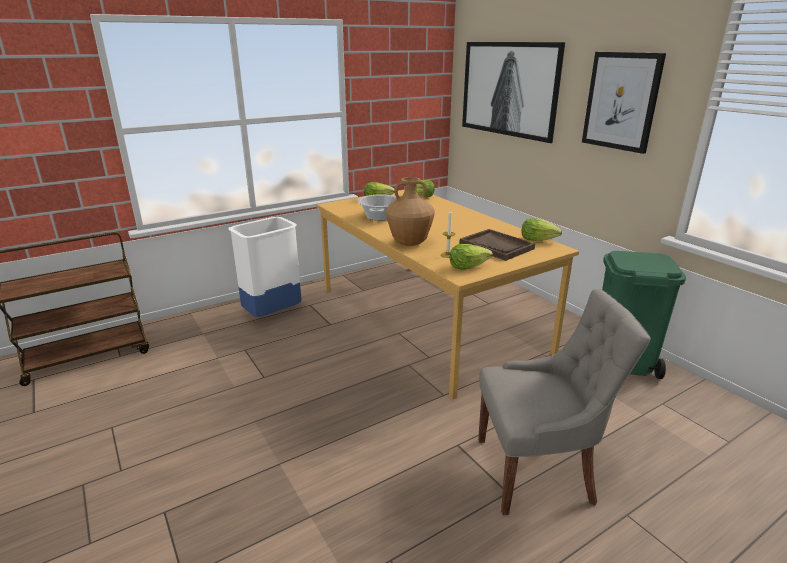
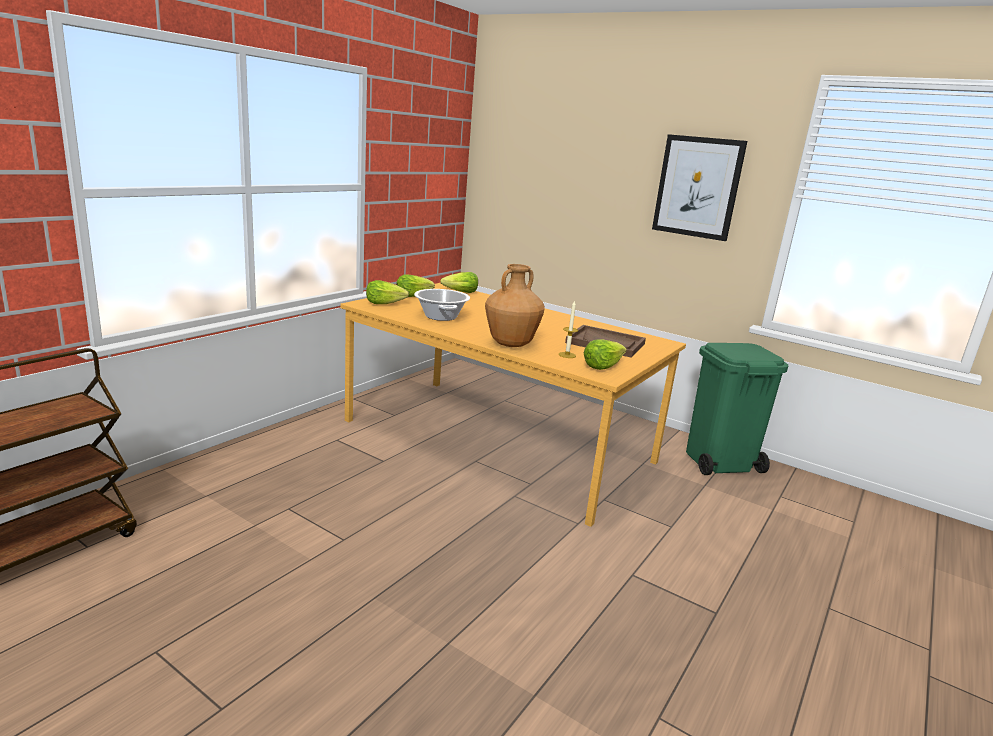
camera: 25 degrees left, 5 degrees down
white trash can [229,217,301,317] -> none
picture [462,42,565,143] -> none
grey chair [478,289,651,515] -> none
lettuce [522,218,562,241] -> lettuce moved to [366,280,409,304]

